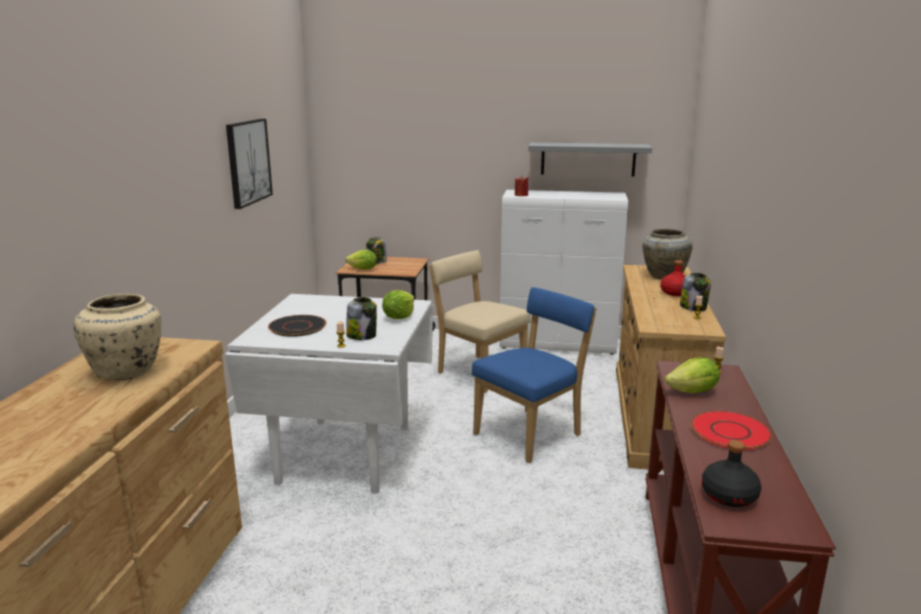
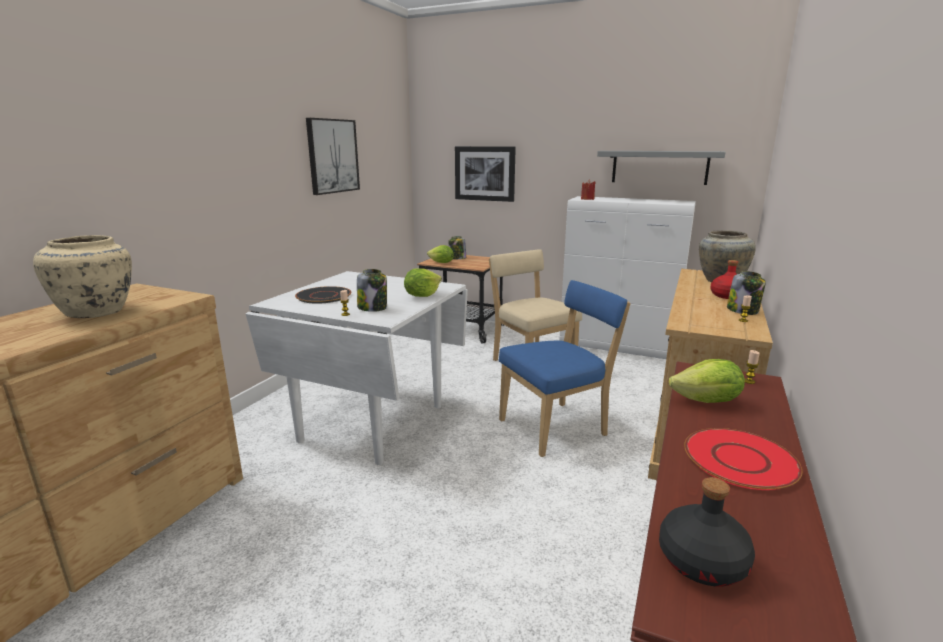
camera: 15 degrees right, 0 degrees up
none -> picture [455,146,516,202]

